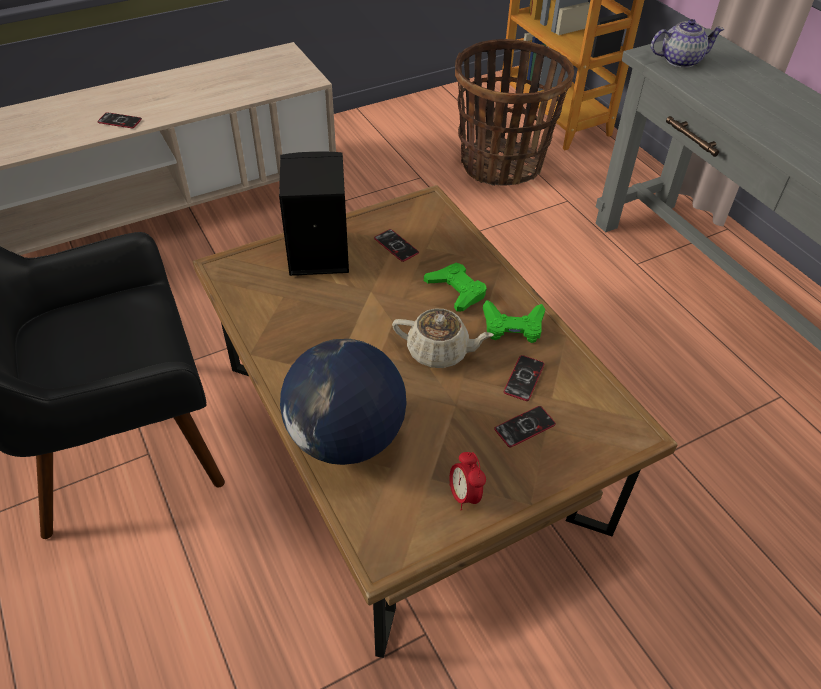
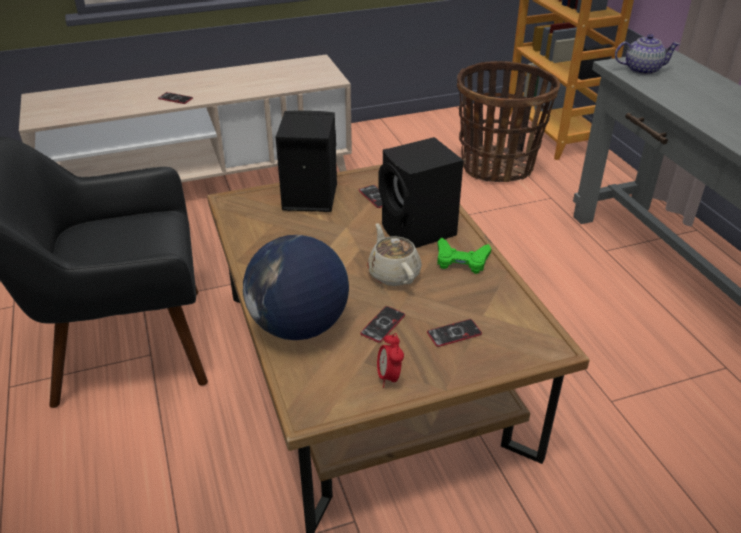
camera: 10 degrees right, 10 degrees down
beige teapot [392,308,494,368] -> beige teapot turned 135 degrees counterclockwise [367,223,422,286]
green game controller [424,263,487,312] -> black speaker [379,137,464,248]
phone [504,355,544,401] -> phone moved to [360,306,405,343]

